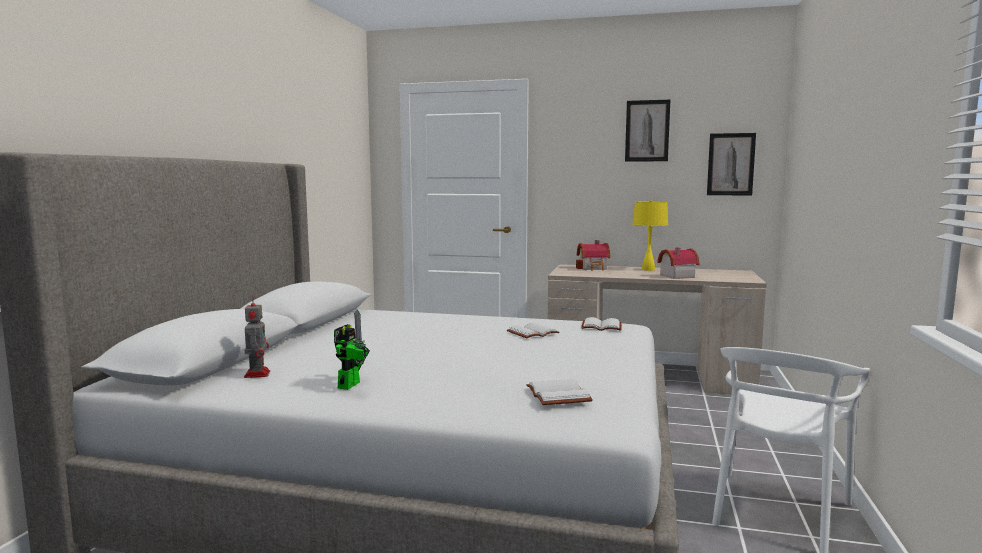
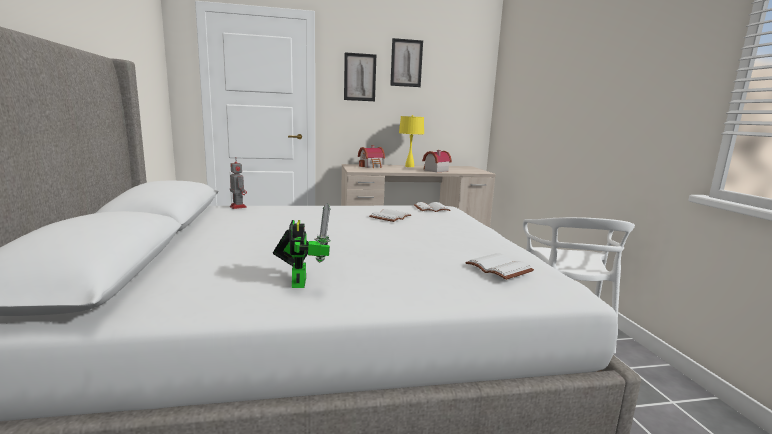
camera: 25 degrees left, 5 degrees up
toy robot [244,296,270,378] -> toy robot moved to [230,157,247,209]
picture [707,133,756,195] -> picture moved to [344,52,376,101]

